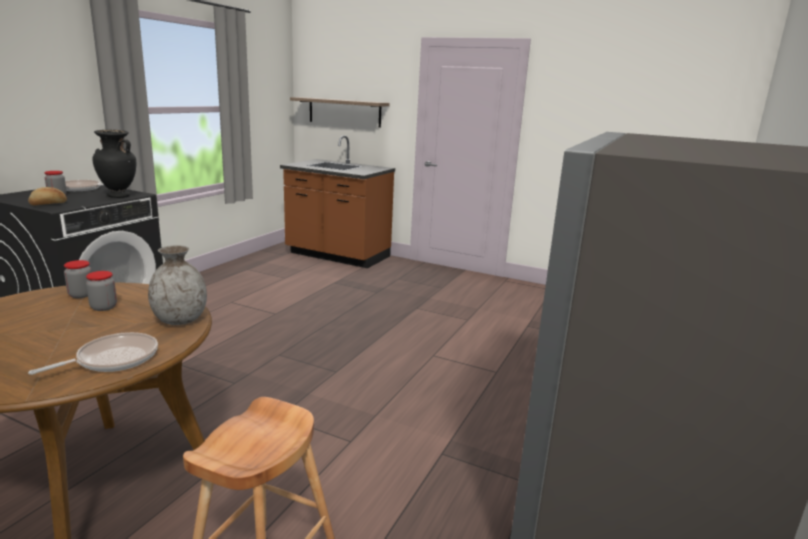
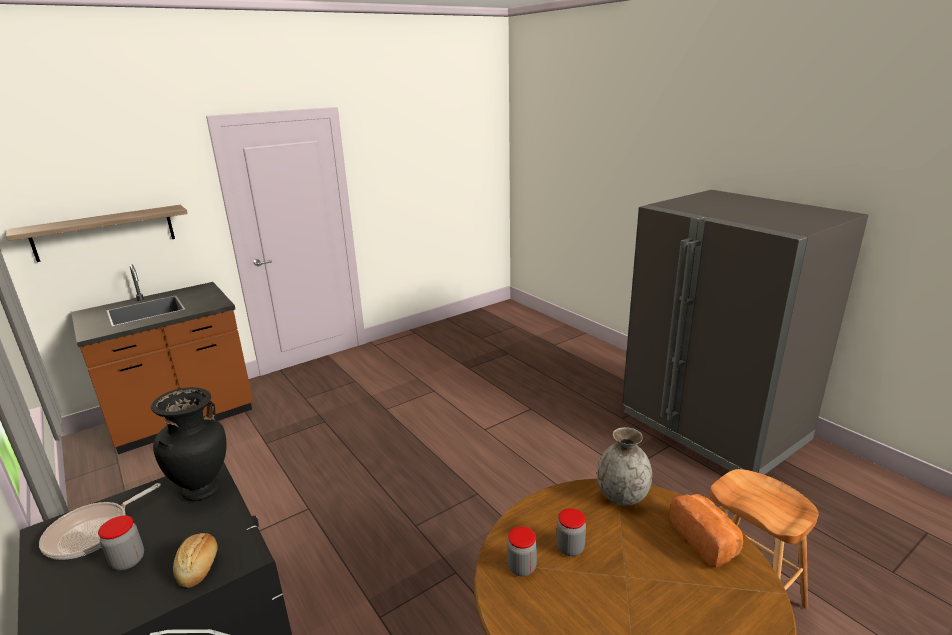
camera: 60 degrees left, 5 degrees up
frying pan [28,332,158,375] -> bread [670,494,743,567]

